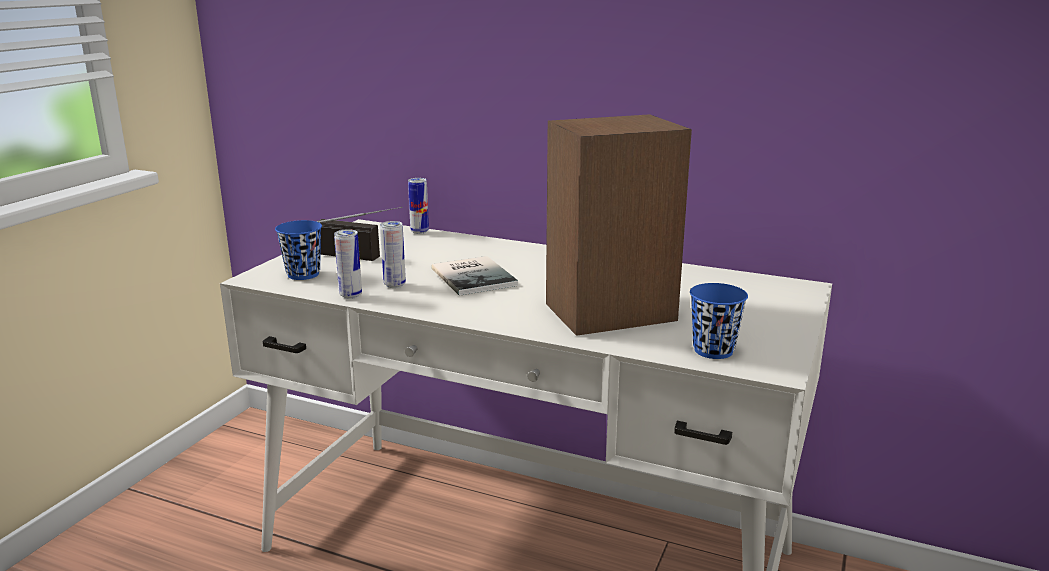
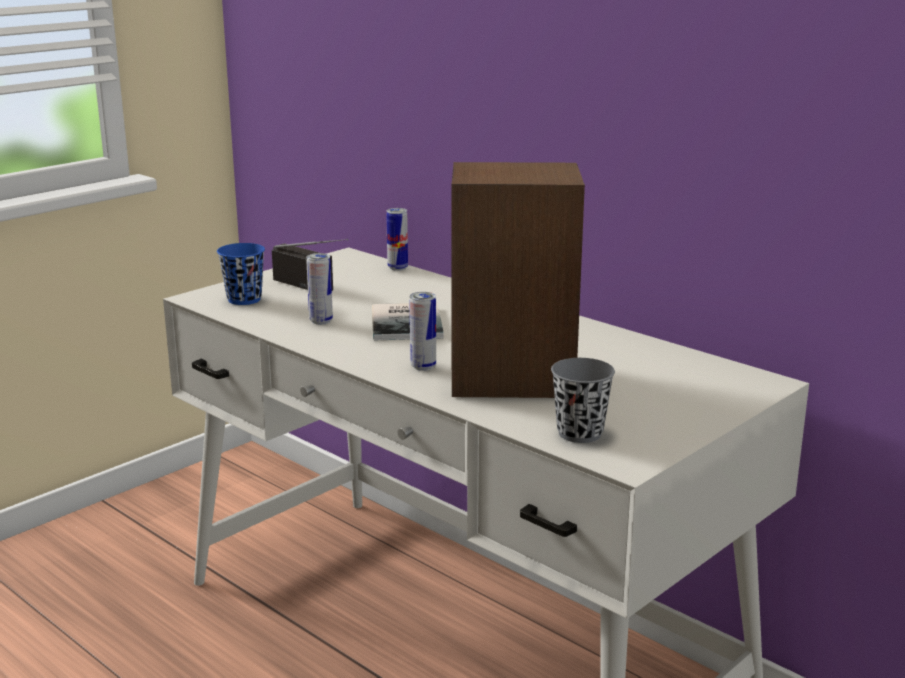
camera: 20 degrees right, 0 degrees up
can [334,229,362,299] -> can moved to [409,292,436,371]
blue cup [690,283,748,359] -> grey cup [551,358,615,443]

